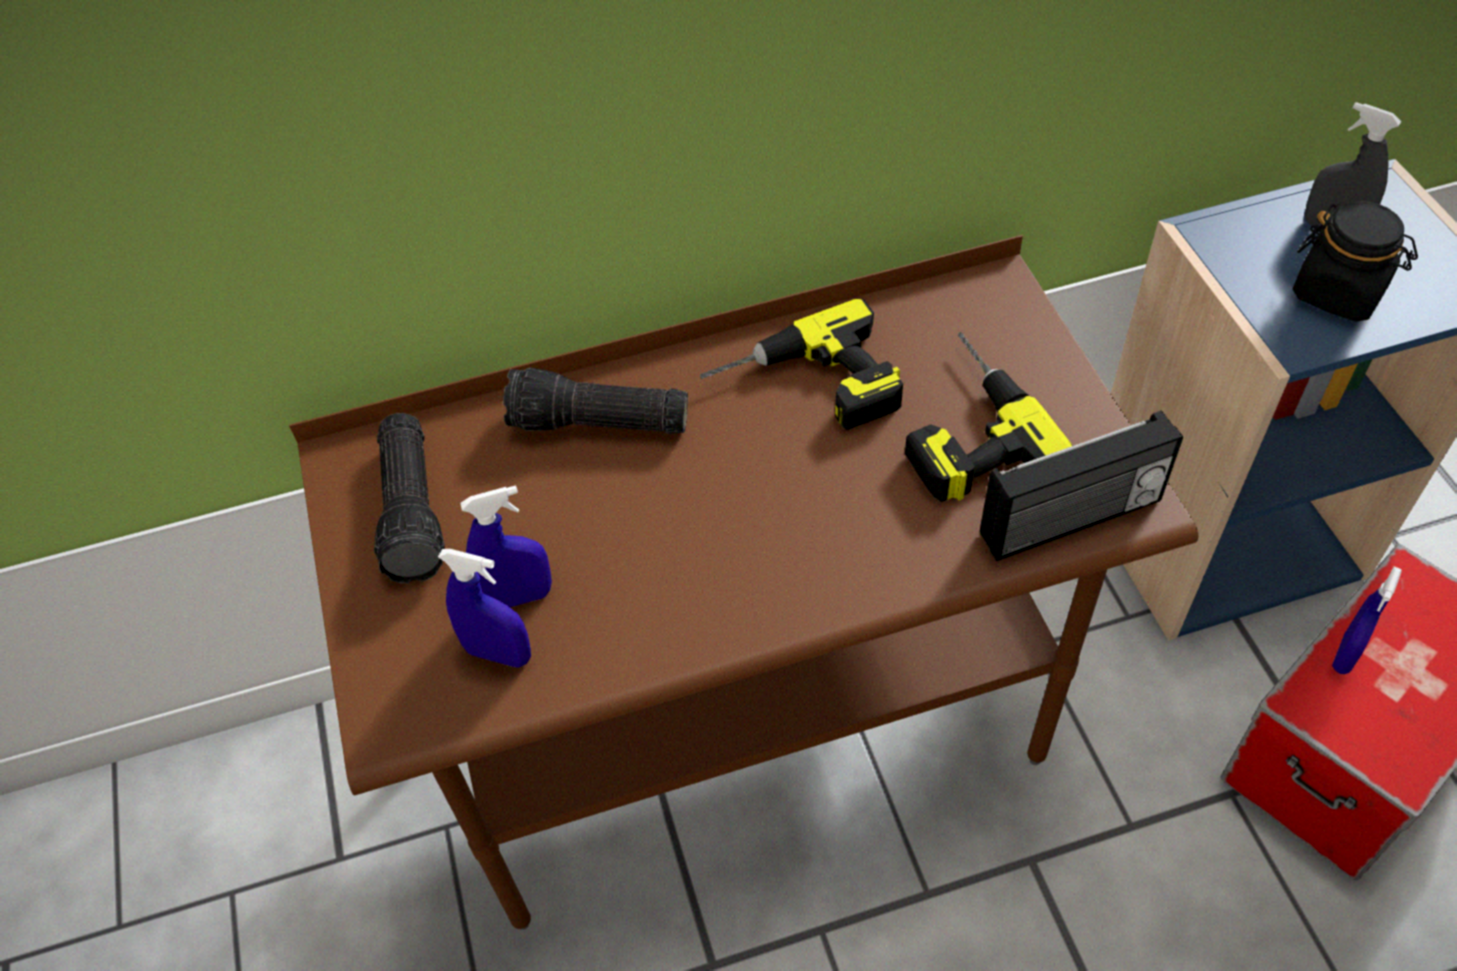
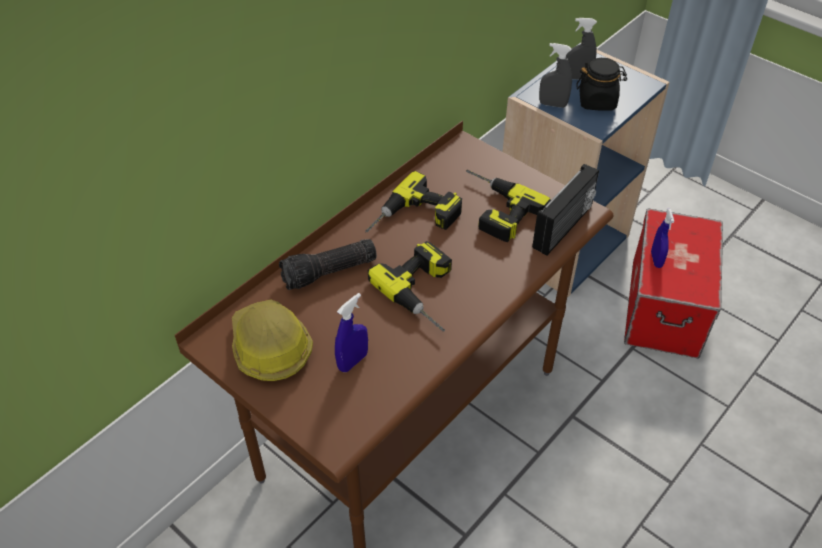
camera: 35 degrees left, 5 degrees down
flashlight [374,413,445,584] -> hard hat [232,300,313,381]
blue spray bottle [438,549,531,668] -> none
none -> power drill [368,241,452,331]
none -> grey spray bottle [539,43,572,108]

